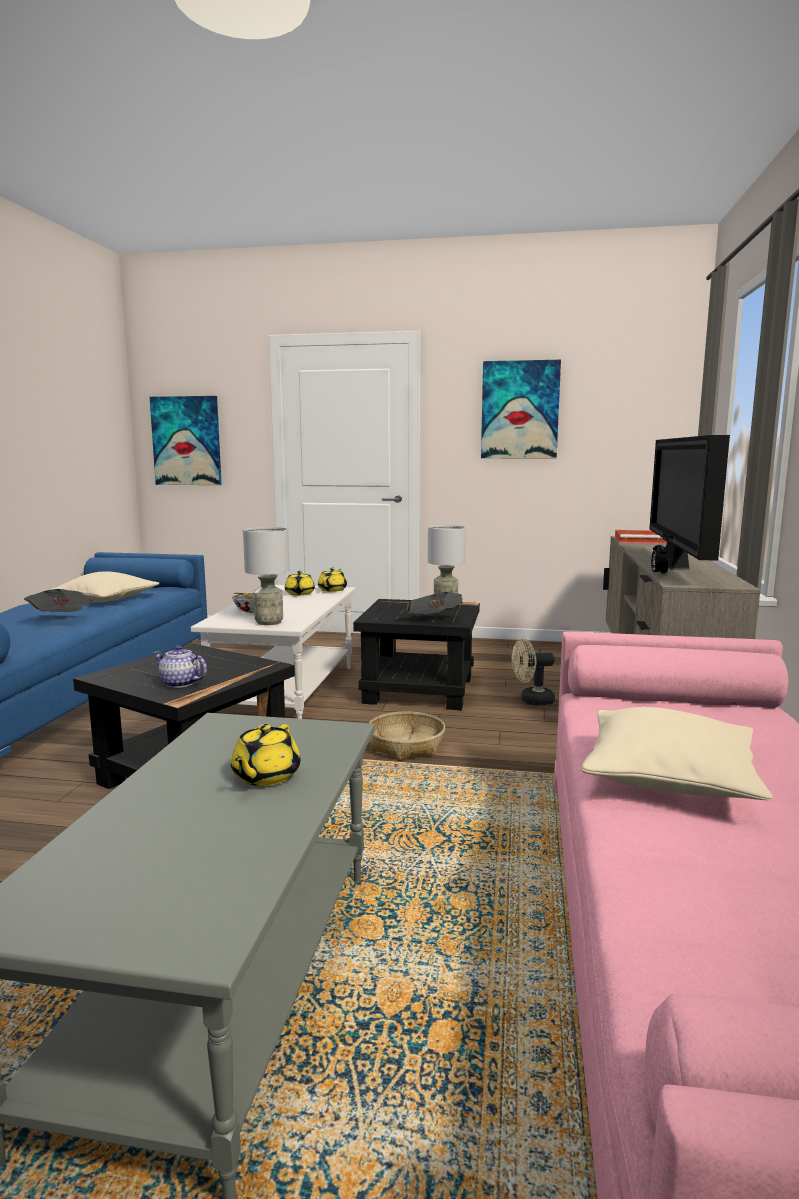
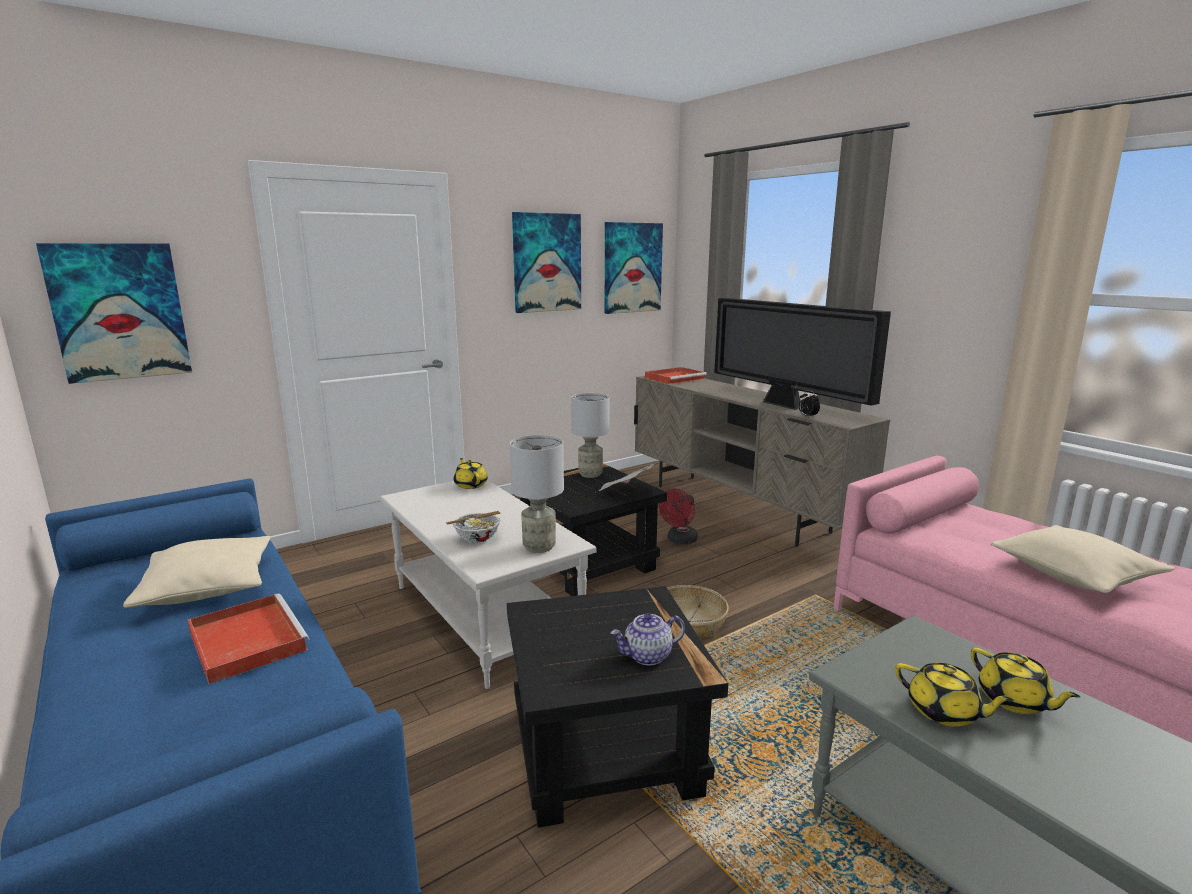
camera: 45 degrees left, 5 degrees up
newspaper [24,589,92,612] -> red tray [188,594,310,684]
yellow teapot [285,571,315,595] -> yellow teapot moved to [895,662,1014,727]
beige fan [512,638,555,705] -> red fan [659,488,698,544]
none -> picture [605,222,663,314]

